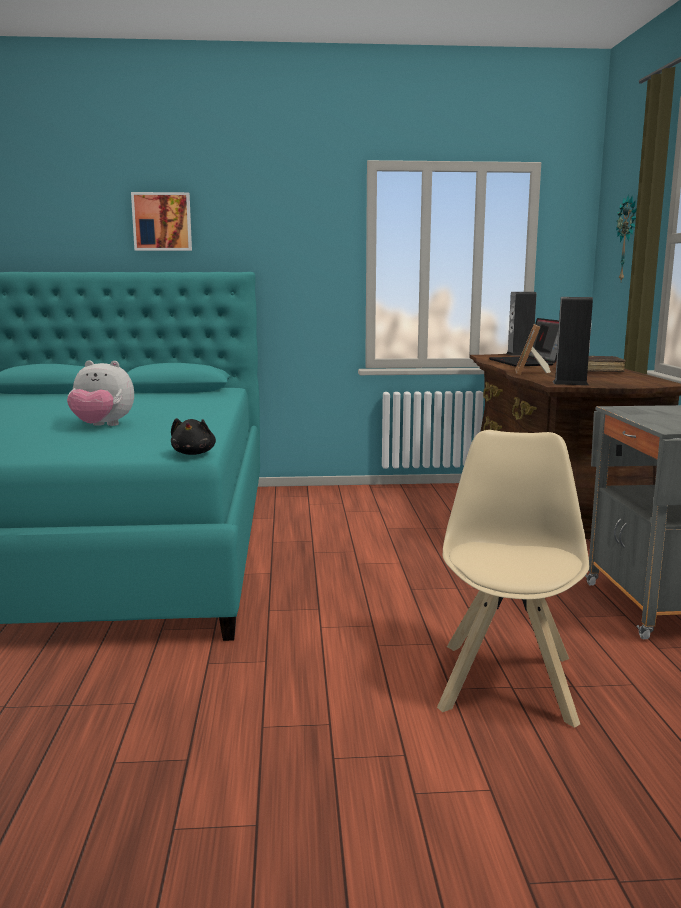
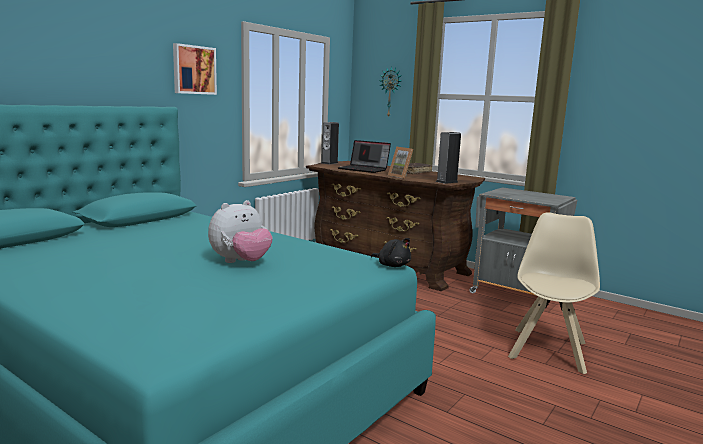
camera: 50 degrees left, 0 degrees up
picture [131,192,192,251] -> picture moved to [173,43,217,95]
beige chair [437,430,590,728] -> beige chair turned 60 degrees clockwise [508,212,600,374]

